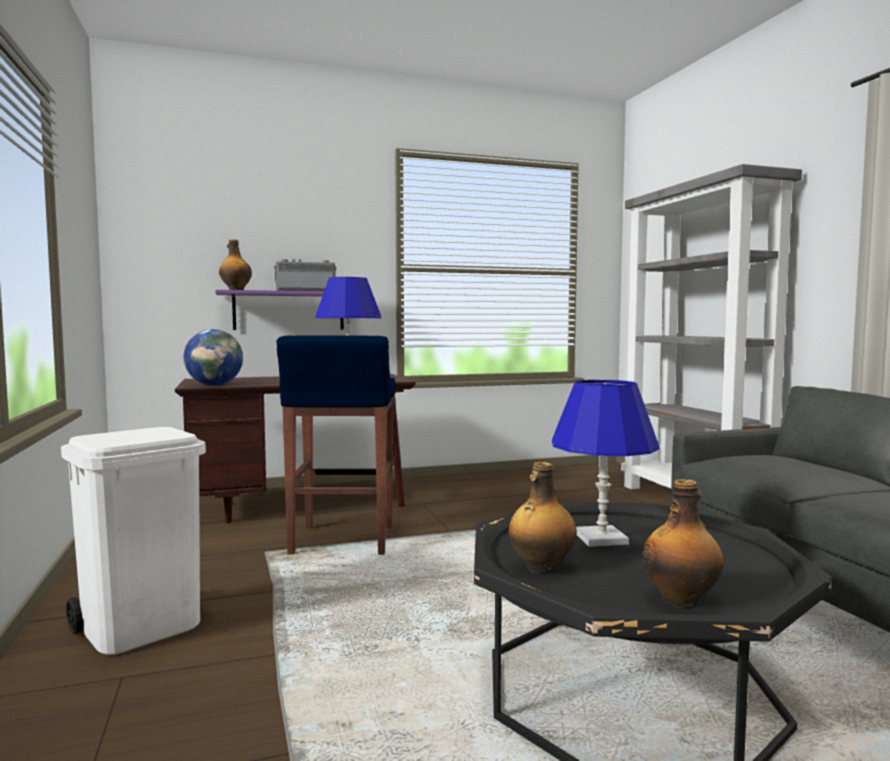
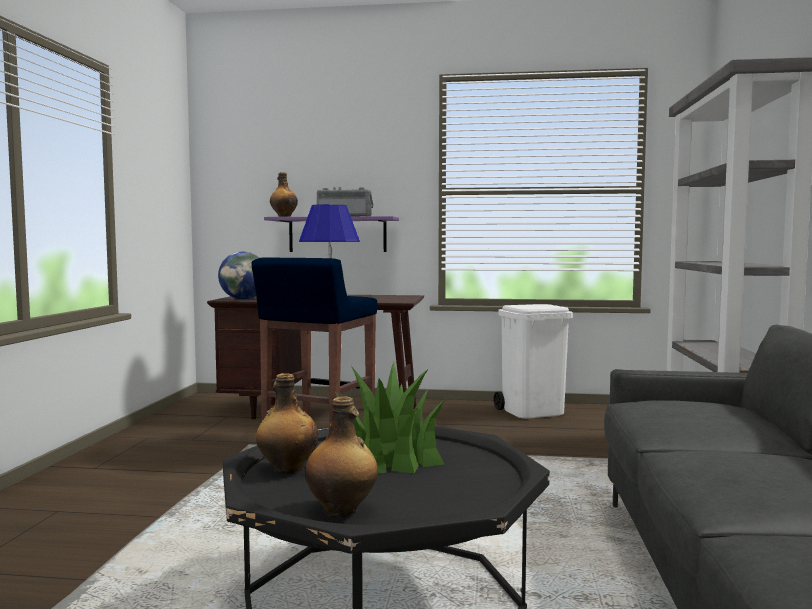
camera: 25 degrees right, 0 degrees up
white trash can [61,427,206,655] -> white trash can moved to [493,304,573,419]
blue table lamp [552,380,660,547] -> potted plant [335,362,445,474]

